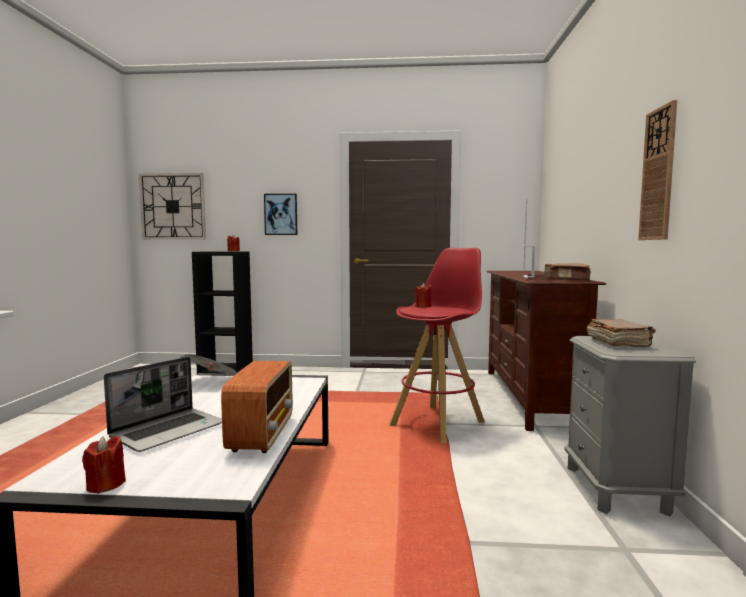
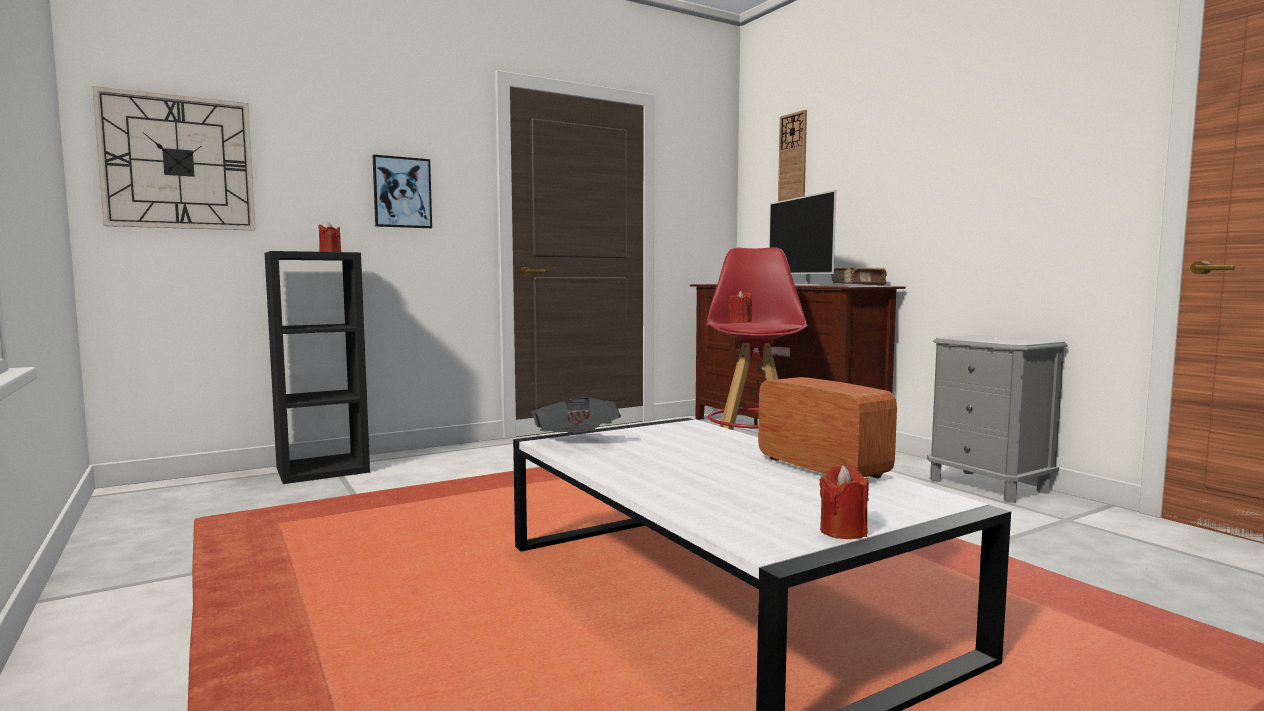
camera: 35 degrees left, 0 degrees up
laptop [104,357,222,452] -> none
brown book [587,319,656,347] -> none
wall clock [638,100,677,240] -> wall clock moved to [778,110,807,202]

